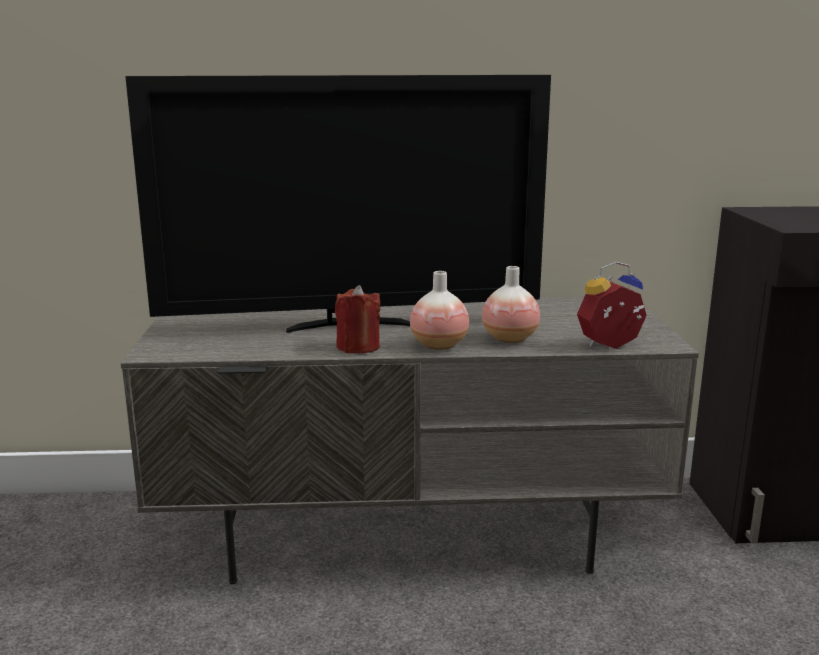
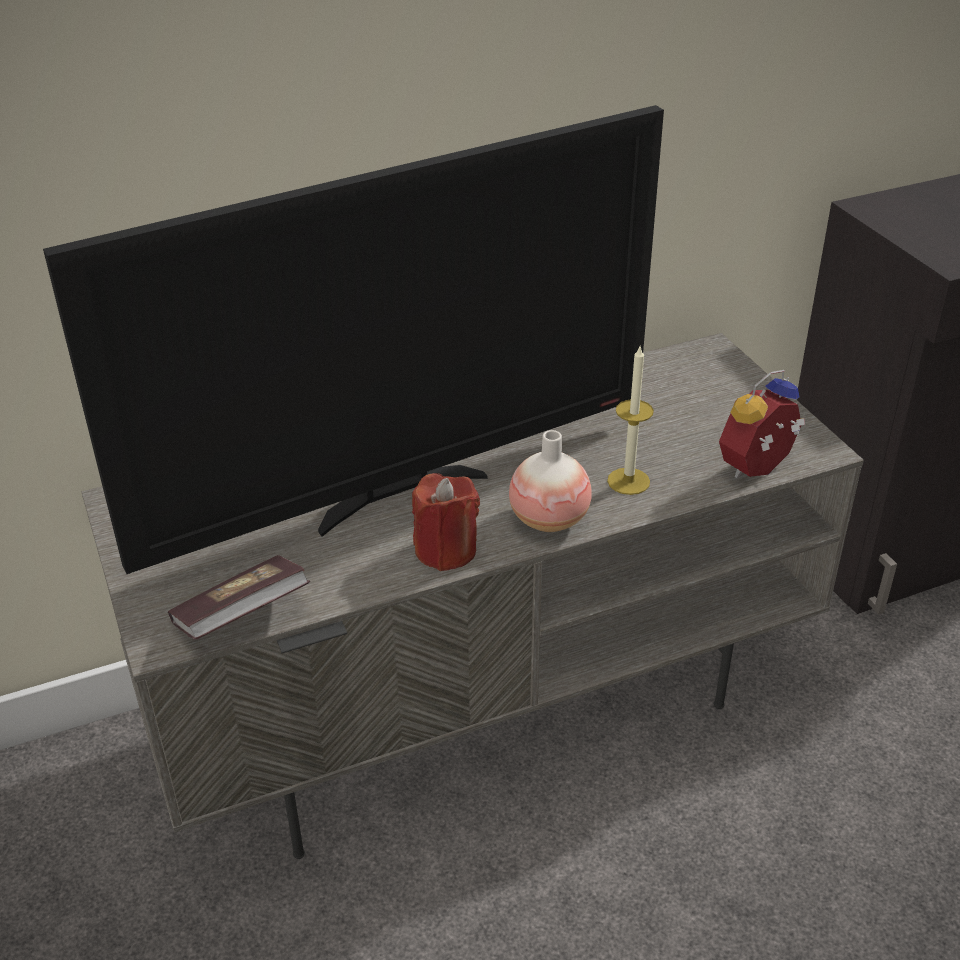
camera: 20 degrees left, 20 degrees up
vase [482,266,540,343] -> candle [607,347,654,495]
none -> book [168,555,310,639]

